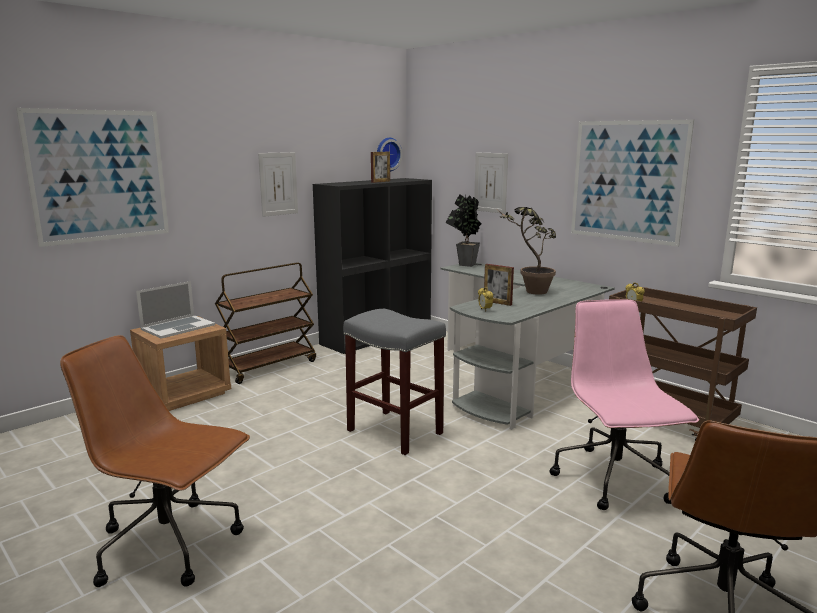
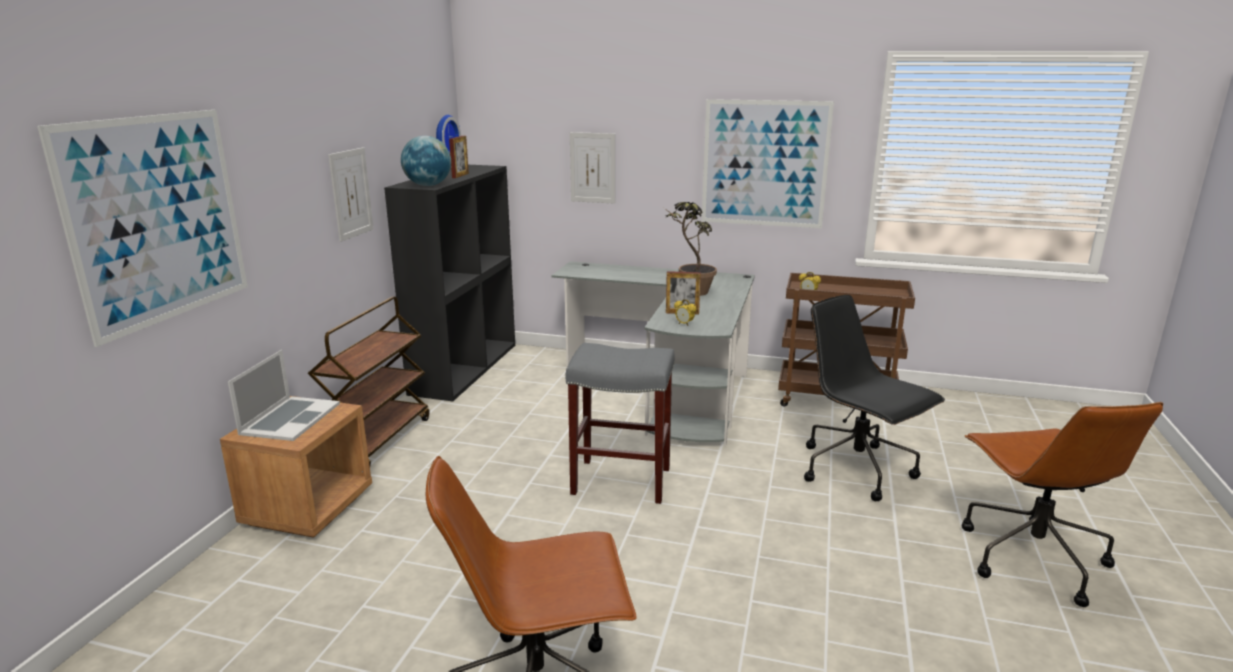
camera: 30 degrees left, 5 degrees up
potted plant [446,194,482,267] -> none
pink office chair [549,299,699,510] -> black office chair [804,295,945,501]
none -> globe [401,136,451,186]

